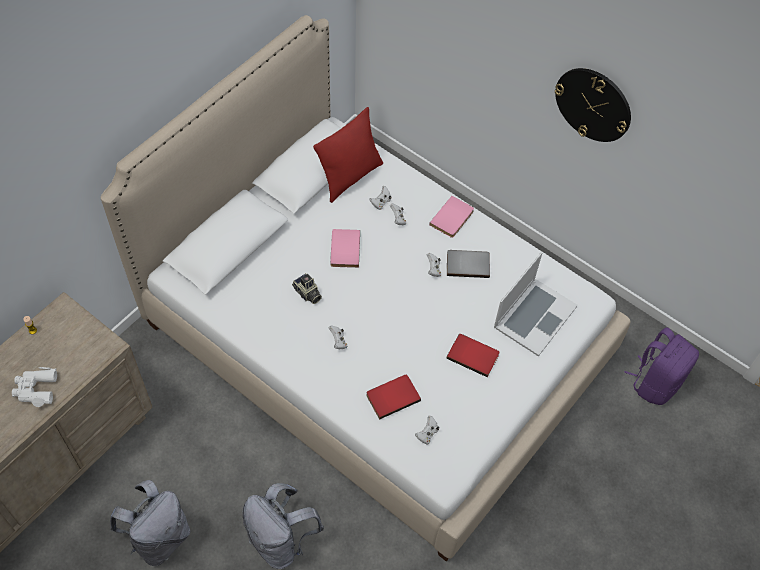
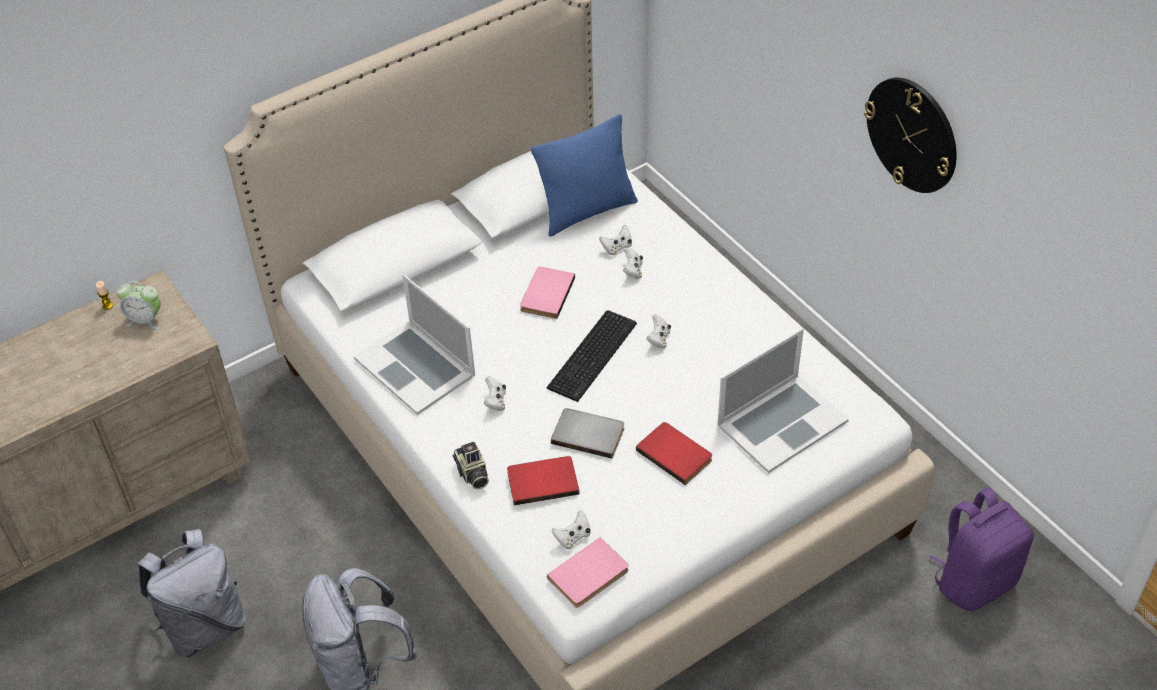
camera: 20 degrees right, 10 degrees down
white binoculars [12,367,57,407] -> none
camera [292,273,322,304] -> camera moved to [453,442,489,489]
red pillow [313,107,383,203] -> blue pillow [531,114,638,237]
pink book [429,196,474,238] -> pink book moved to [547,537,628,608]
grey book [447,250,490,278] -> grey book moved to [551,408,624,459]
none -> alarm clock [116,281,161,329]
none -> laptop [354,274,475,415]
none -> keyboard [546,310,637,402]

